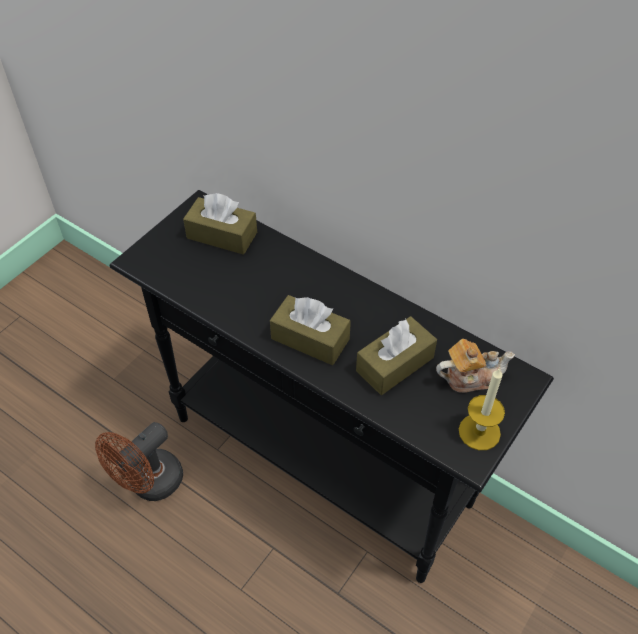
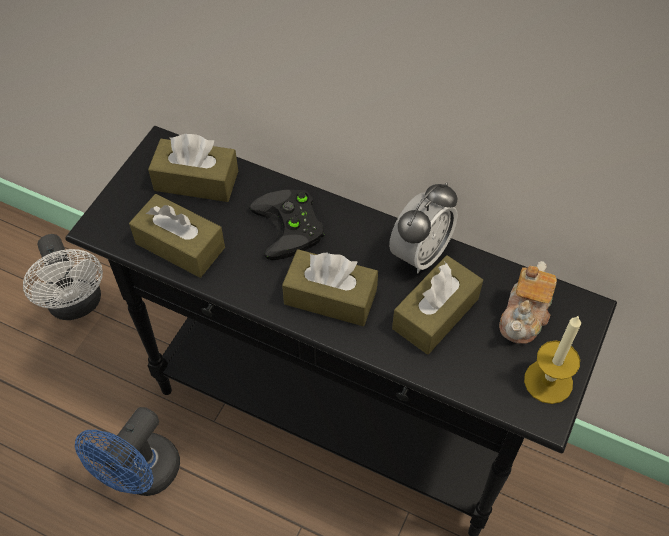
camera: 10 degrees left, 5 degrees up
brown fan [95,422,183,501] -> blue fan [75,407,180,496]
teapot [436,339,515,393] -> teapot turned 135 degrees clockwise [499,261,557,344]
none -> white fan [23,234,103,320]
none -> brown tissue box [129,194,225,278]
none -> black game controller [249,190,324,260]
none -> alarm clock [389,183,458,273]

